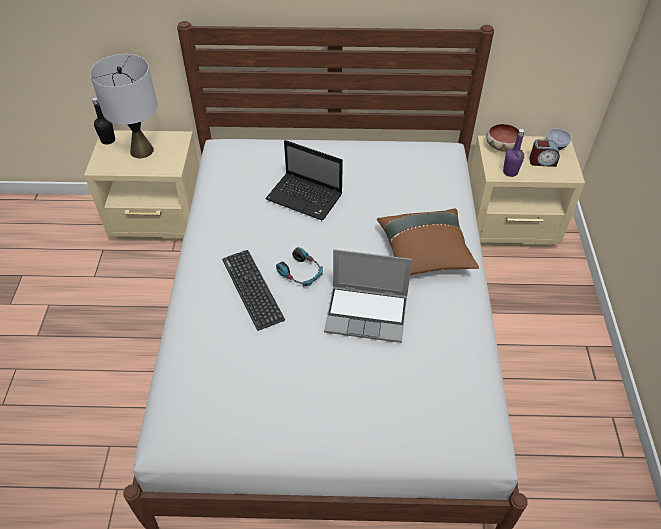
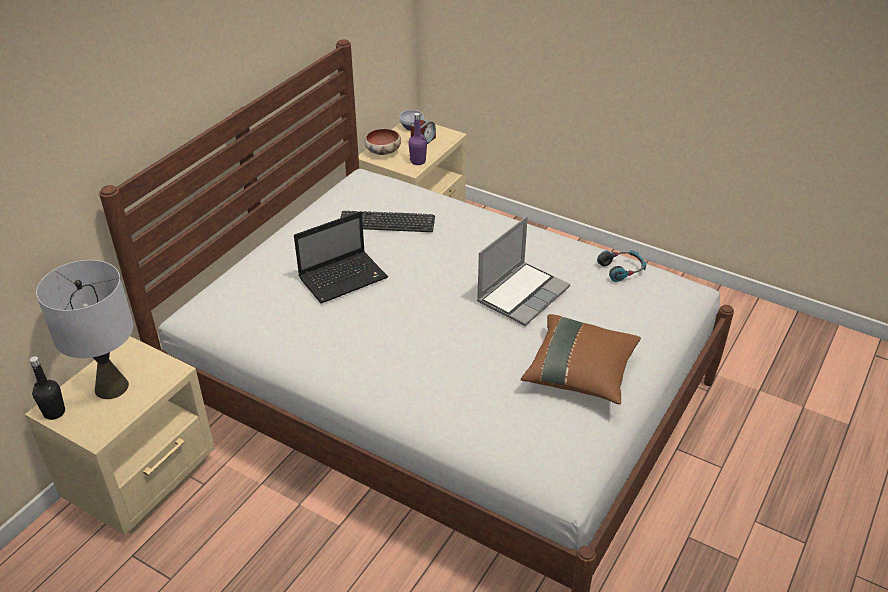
camera: 60 degrees left, 10 degrees down
keyboard [222,250,285,331] -> keyboard moved to [340,211,435,232]
headphones [276,247,323,286] -> headphones moved to [597,250,647,282]
brown pillow [377,208,479,275] -> brown pillow moved to [521,314,641,405]

